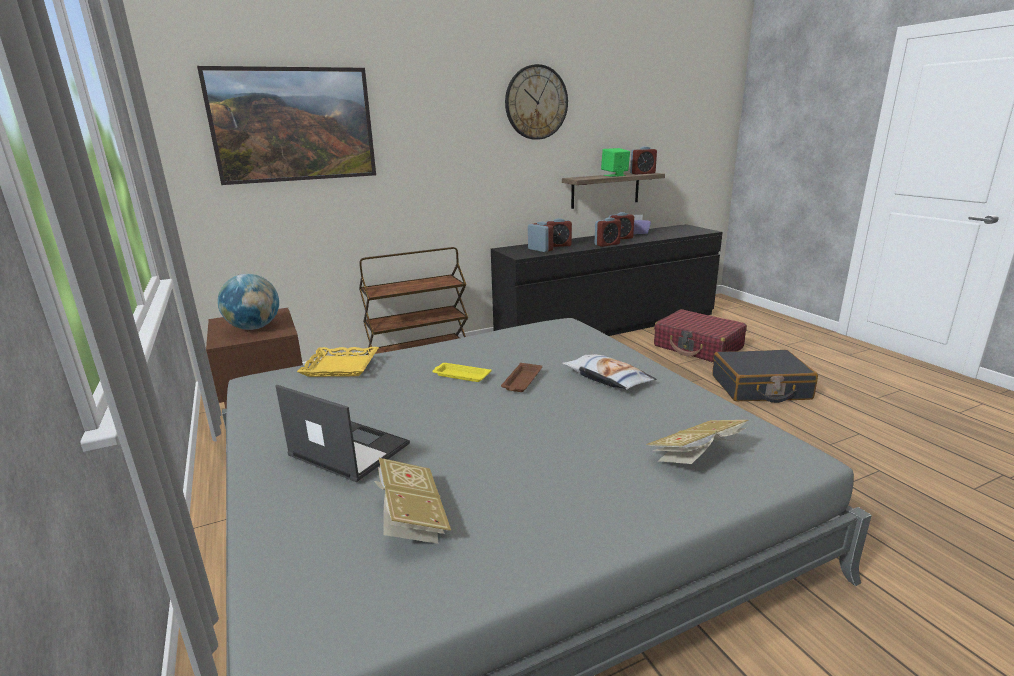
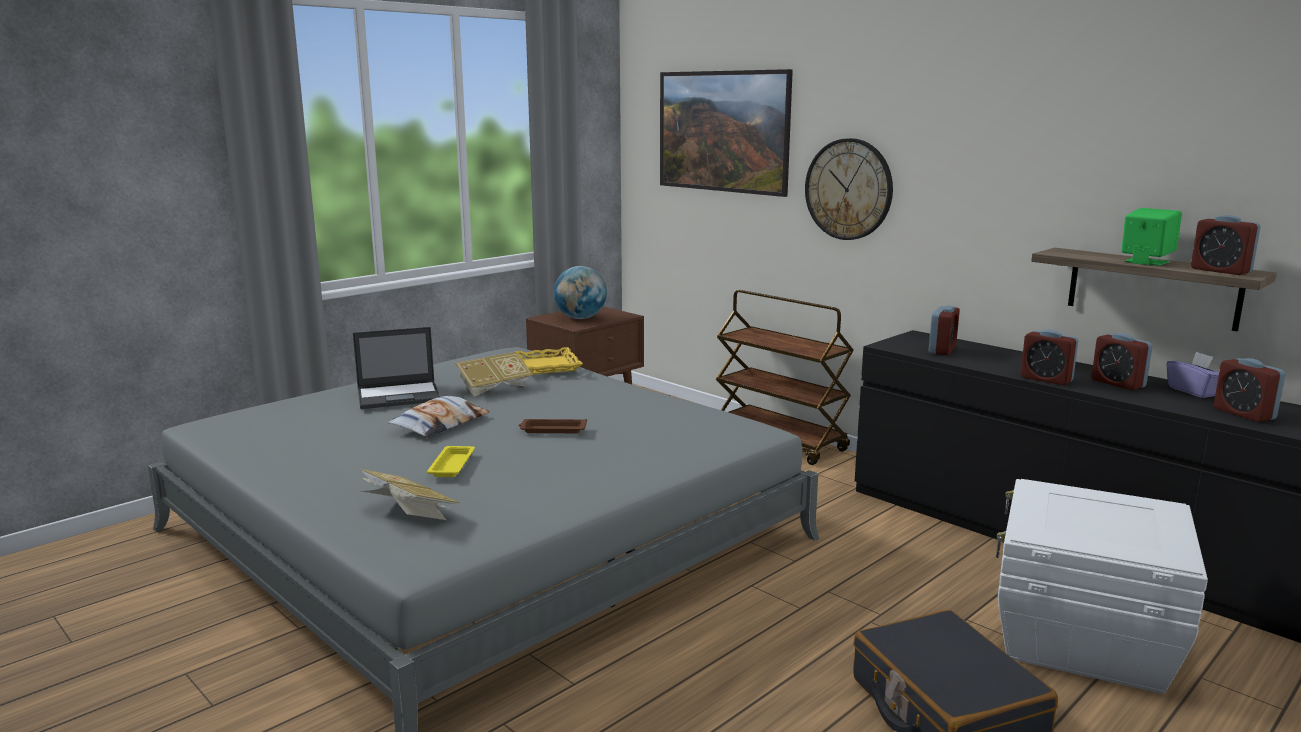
camera: 70 degrees right, 5 degrees down
laptop [276,385,410,482] -> laptop turned 60 degrees clockwise [353,327,440,409]
book [374,458,451,544] -> book moved to [455,352,533,397]
yellow tray [432,363,491,382] -> yellow tray moved to [427,446,475,477]
wall clock [505,64,568,140] -> wall clock moved to [805,138,893,240]
alarm clock [546,218,572,247] -> alarm clock moved to [1214,358,1286,422]
pillow [562,354,656,390] -> pillow moved to [387,396,490,437]
red suitcase [654,309,747,362] -> white storage box [996,479,1208,694]

